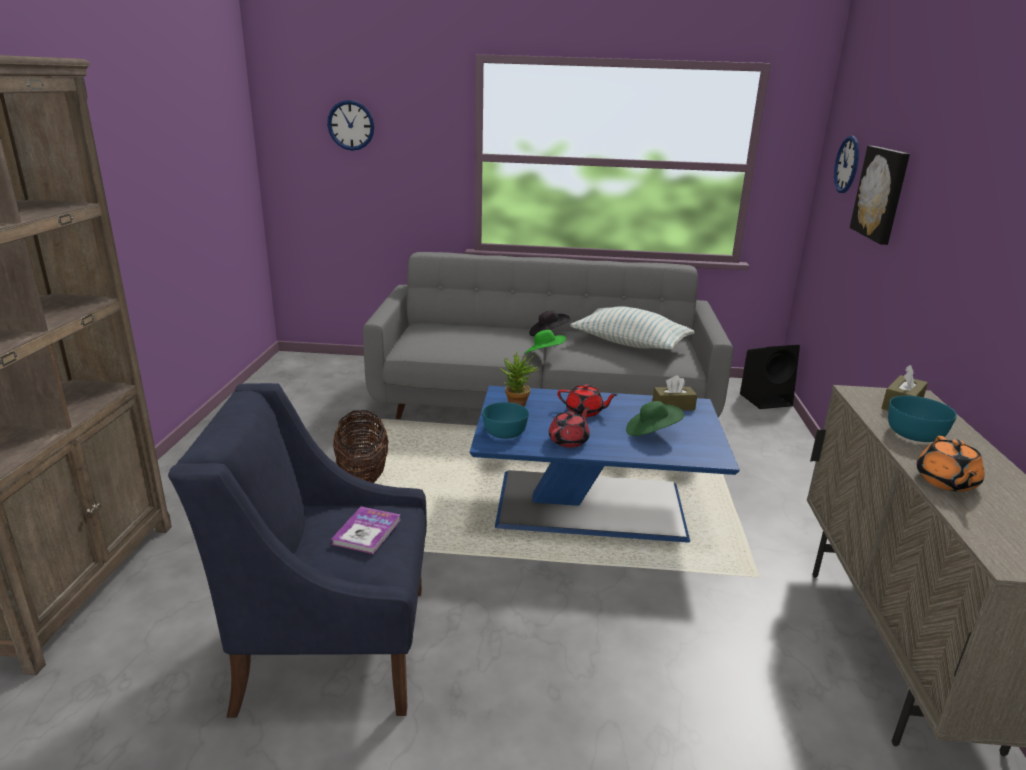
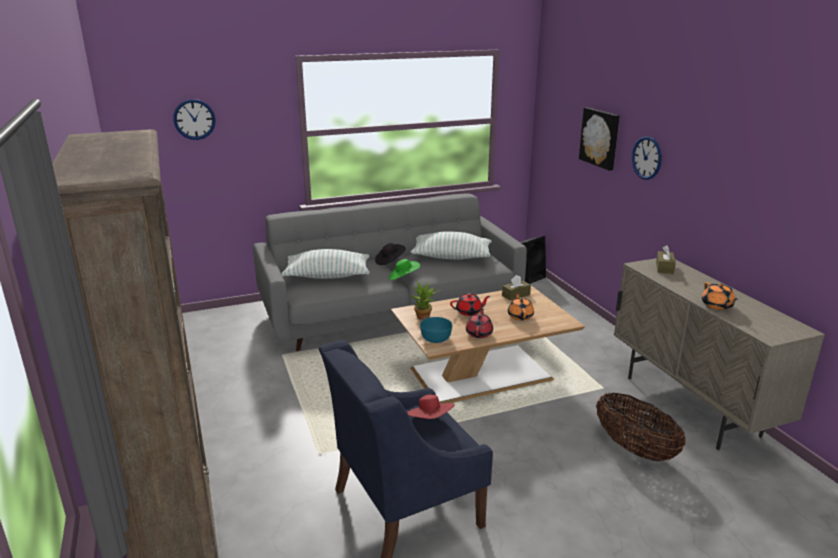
camera: 25 degrees left, 0 degrees up
book [331,506,401,554] -> red hat [407,395,454,419]
basket [333,410,389,483] -> basket moved to [596,393,686,461]
blue coffee table [470,386,740,543] -> brown coffee table [391,286,585,404]
green hat [626,401,684,436] -> orange teapot [508,293,534,320]
wall clock [834,136,859,193] -> wall clock moved to [632,136,662,180]
turquoise bowl [888,396,957,442] -> none
none -> pillow [281,249,370,279]

